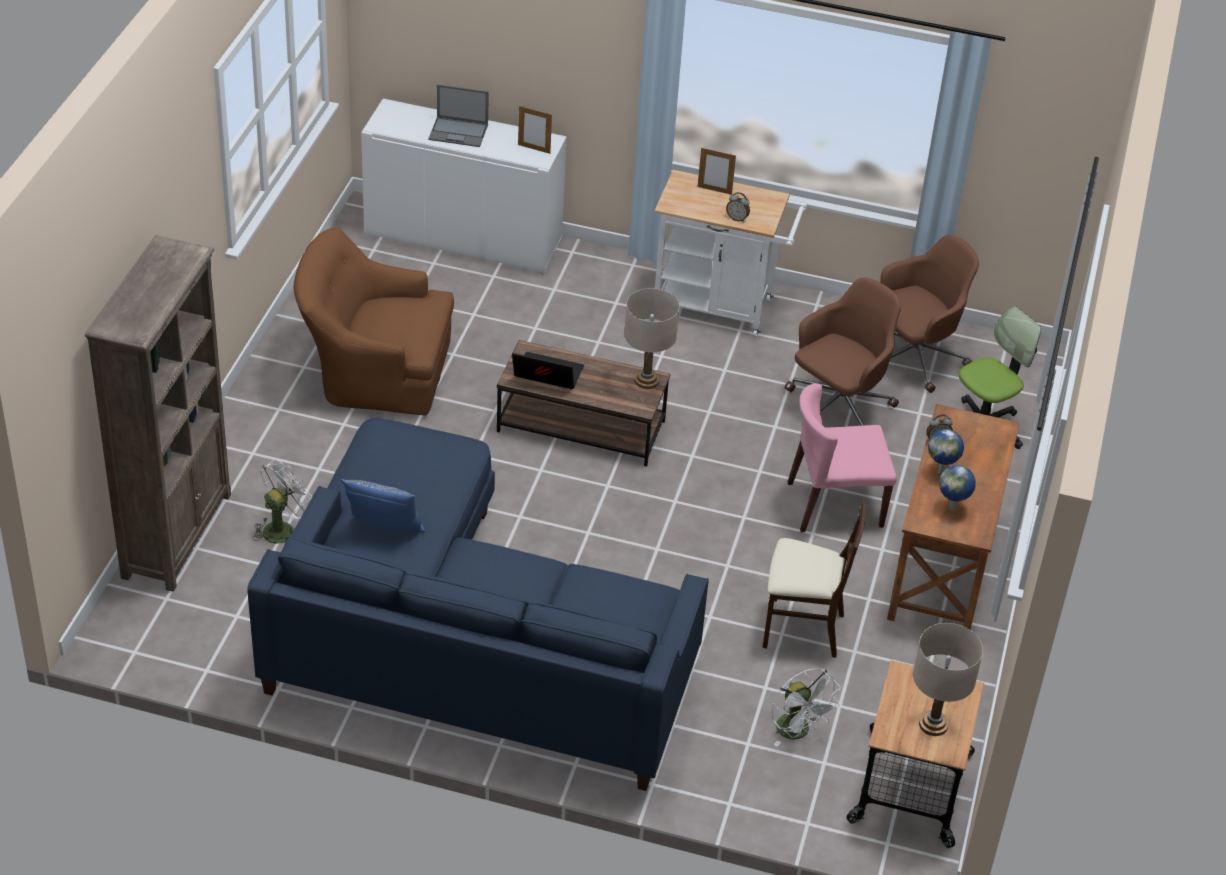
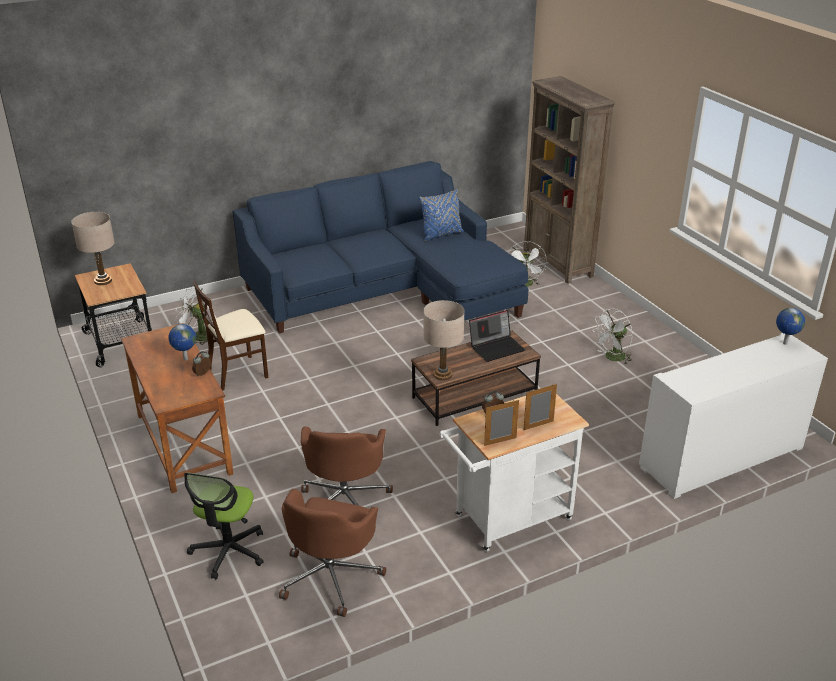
camera: 140 degrees right, 10 degrees down
brown armchair [294,227,454,415] -> white fan [592,309,632,364]
laptop [428,84,489,147] -> none
picture frame [518,106,552,154] -> picture frame moved to [484,400,519,446]
pink chair [788,383,897,532] -> none
globe [939,465,976,510] -> globe moved to [776,308,805,345]

